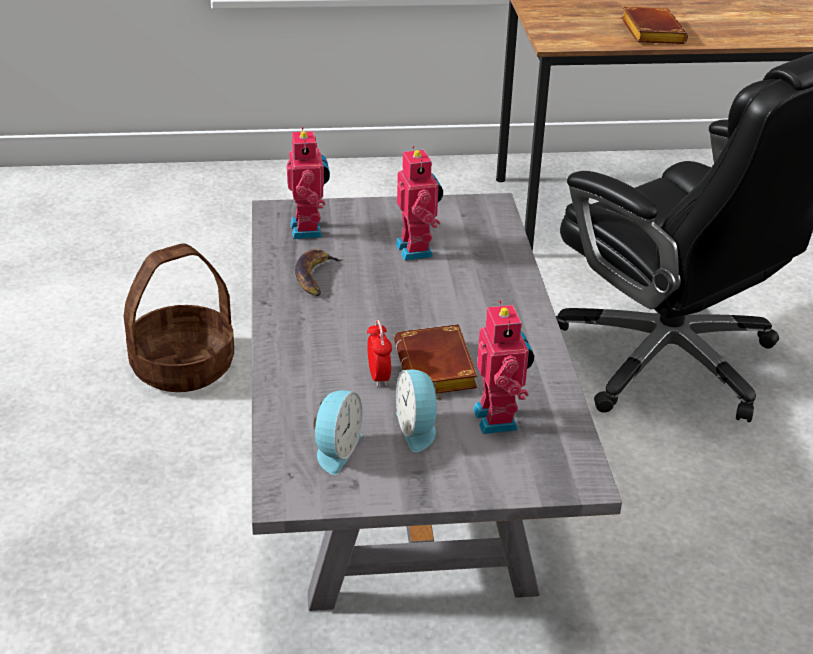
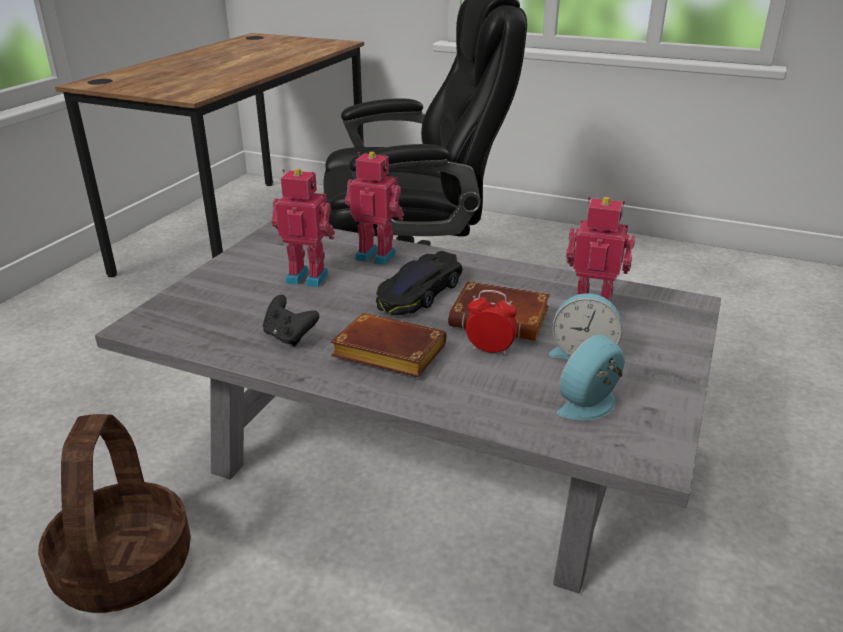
camera: 60 degrees left, 5 degrees down
toy robot [287,127,330,239] -> toy robot moved to [345,152,404,265]
banana [295,249,343,296] -> black game controller [263,295,319,347]
alarm clock [313,390,362,475] -> alarm clock turned 90 degrees counterclockwise [557,334,625,420]
brown book [621,7,688,44] -> brown book moved to [331,313,447,377]
none -> black toy car [376,251,463,315]

